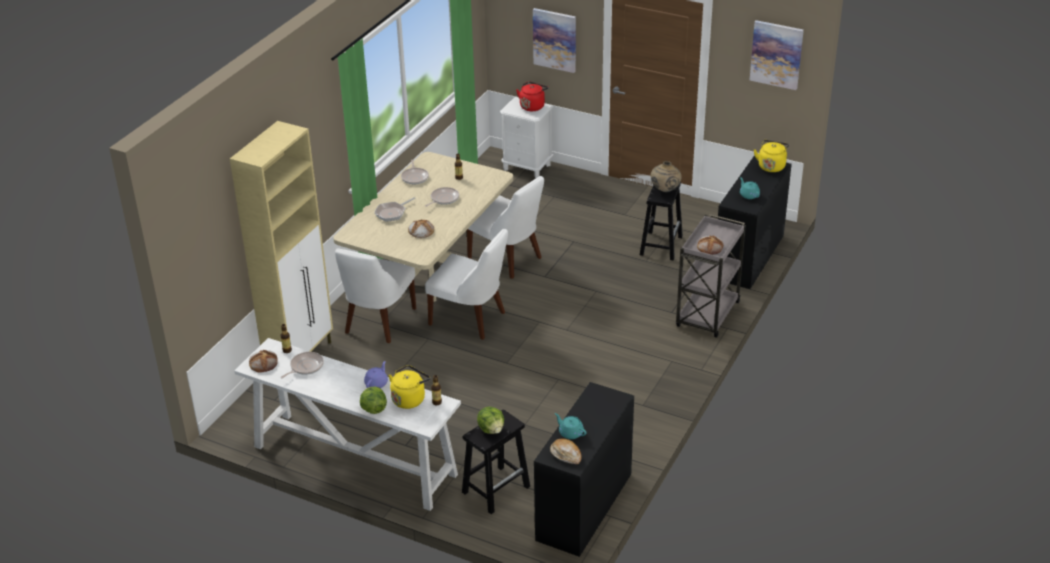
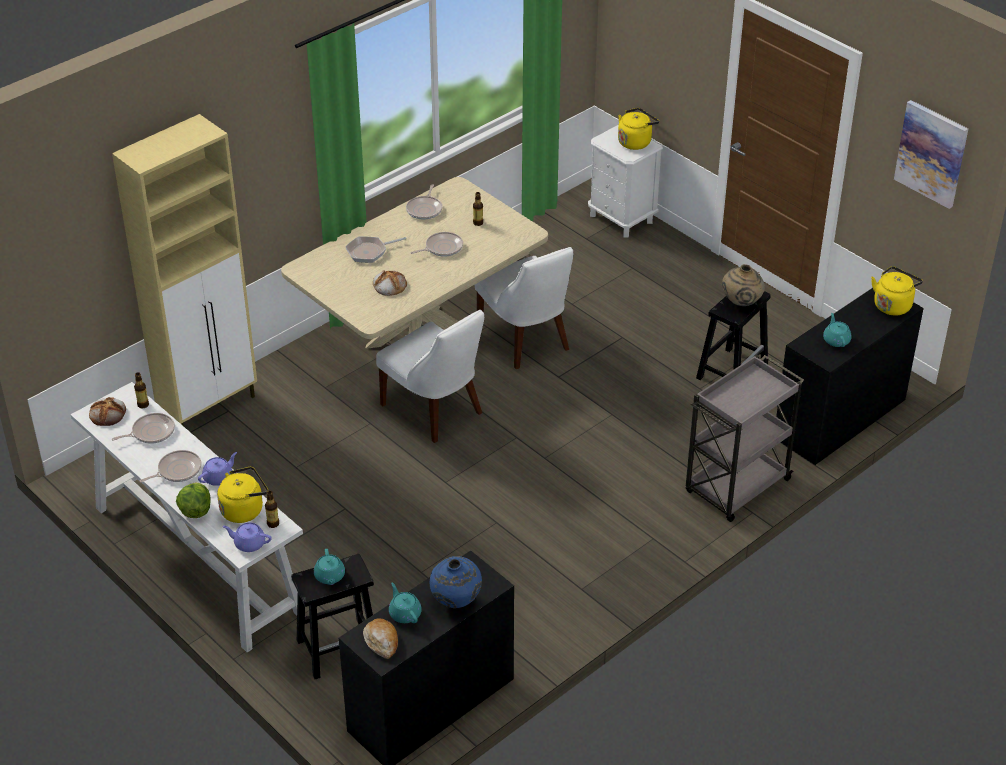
camera: 20 degrees right, 5 degrees up
white chair [335,248,416,343] -> none
lettuce [477,406,504,434] -> turquoise teapot [314,549,345,585]
red kettle [516,82,549,111] -> yellow kettle [618,108,659,150]
picture [533,8,576,73] -> none
bread [697,235,723,254] -> none
none -> frying pan [140,450,201,483]
none -> purple teapot [223,522,272,552]
none -> blue vase [430,556,482,608]

